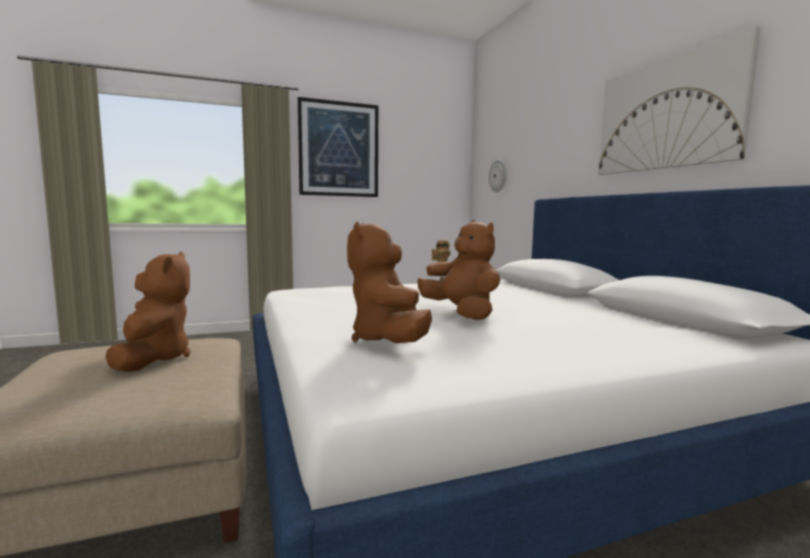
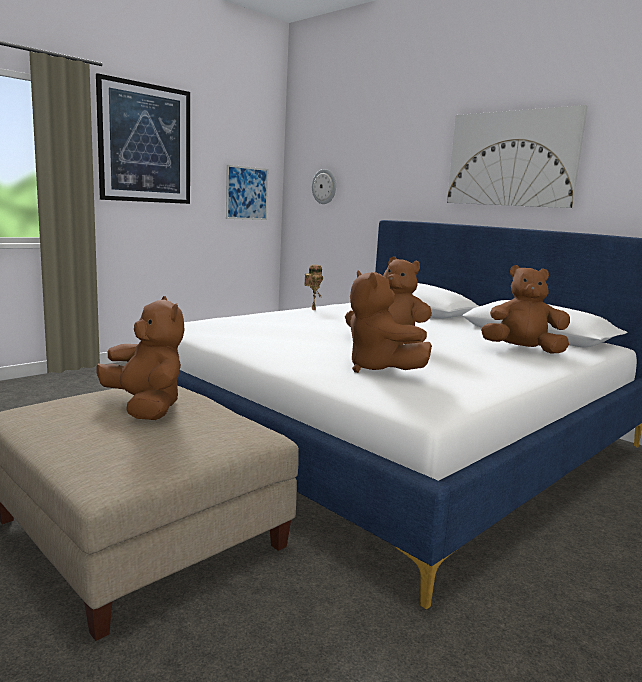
camera: 25 degrees left, 5 degrees up
none -> picture [226,165,268,220]
none -> brown plush toy [481,265,570,354]

